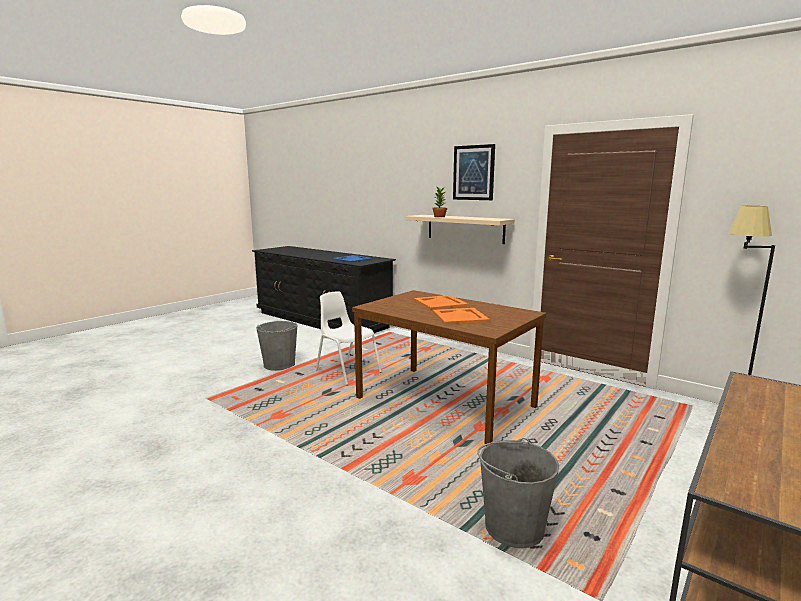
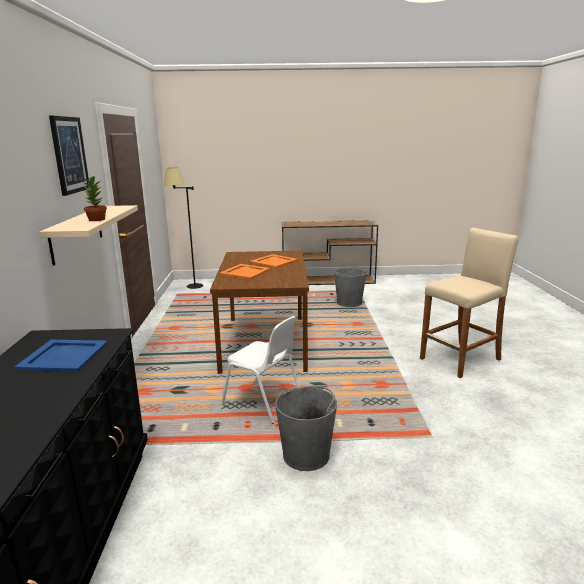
camera: 130 degrees left, 5 degrees up
white chair [316,292,382,385] -> white chair turned 60 degrees counterclockwise [221,316,300,424]
none -> beige stool [420,228,519,378]

